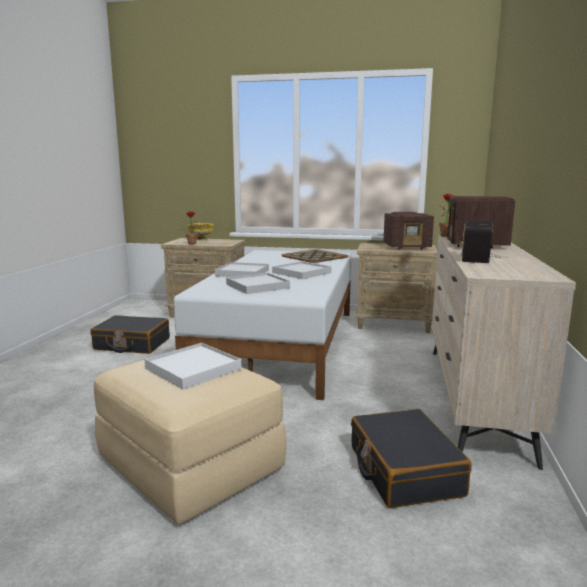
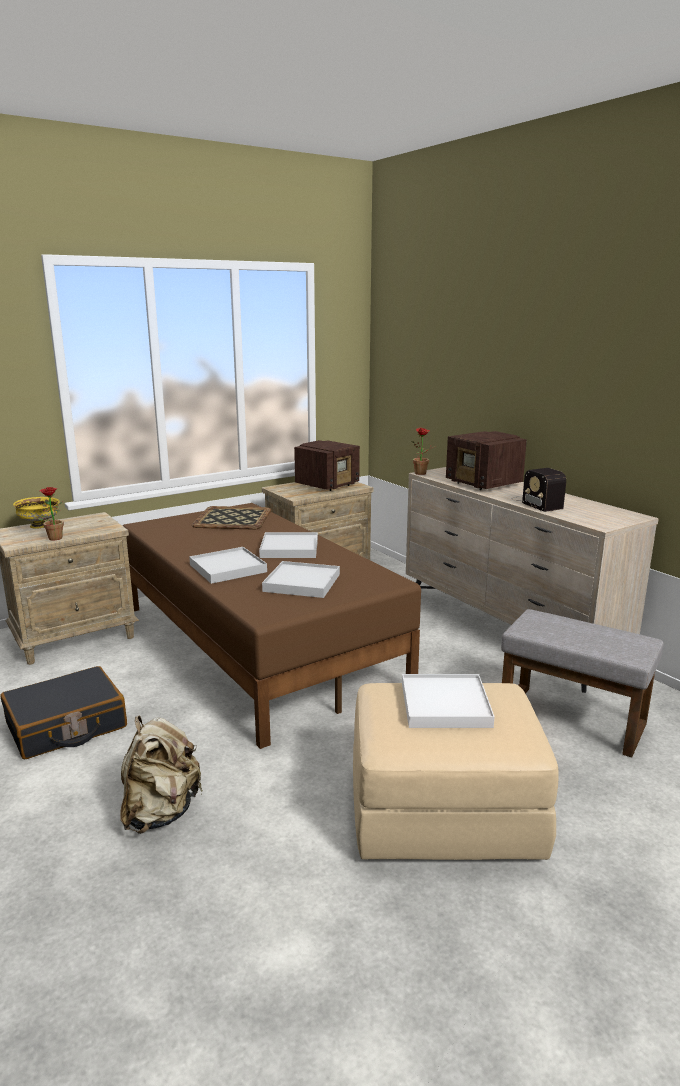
camera: 45 degrees left, 5 degrees up
white bed [174,250,351,400] -> brown bed [123,503,421,749]
black suitcase [351,409,471,508] -> grey ottoman [501,609,664,758]
none -> beige backpack [120,716,203,834]

